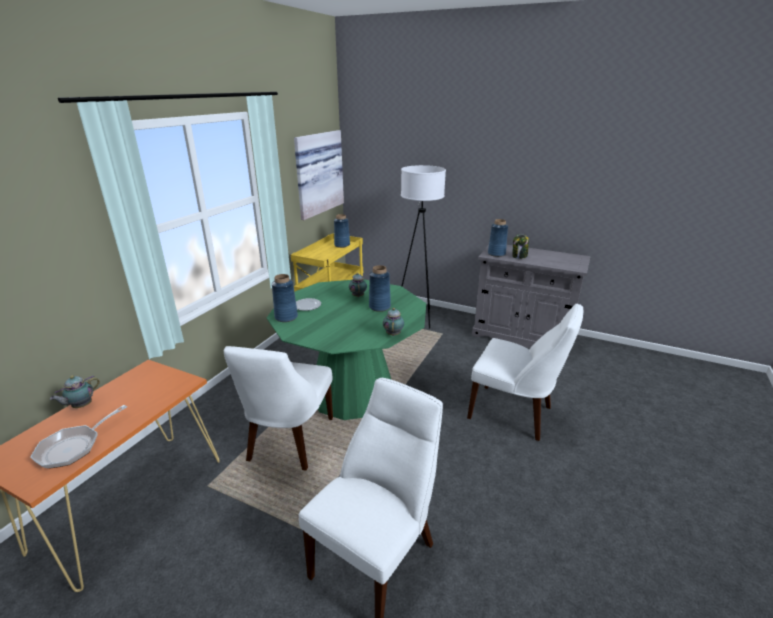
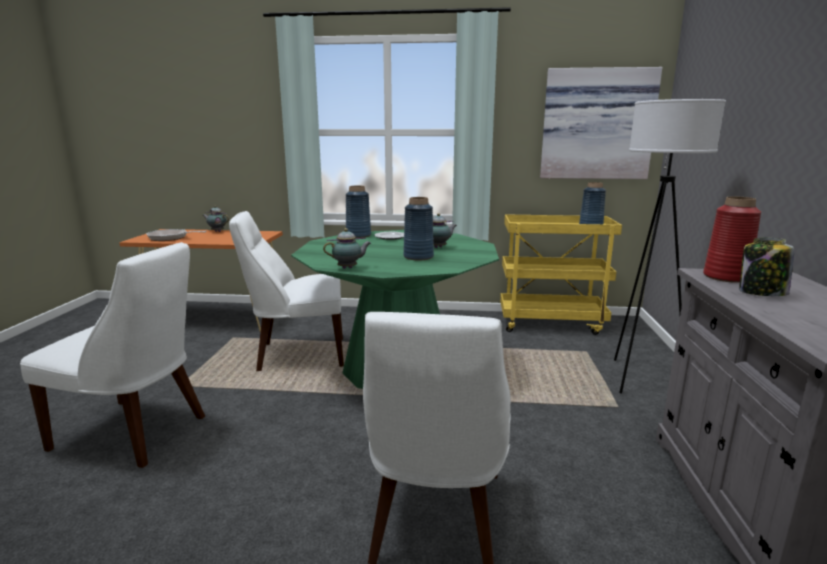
camera: 70 degrees right, 10 degrees down
blue vase [488,219,508,257] -> red vase [703,196,761,283]

